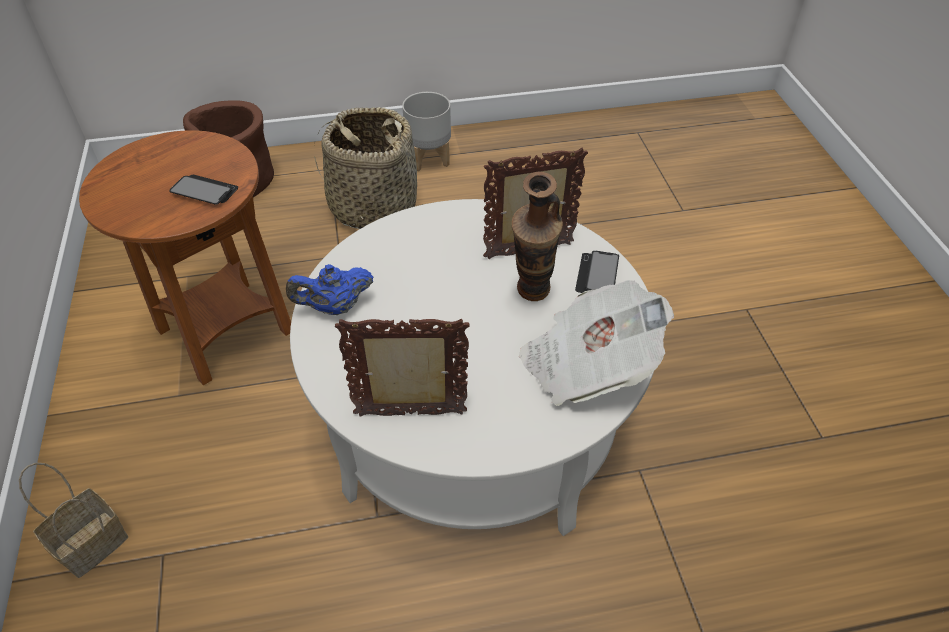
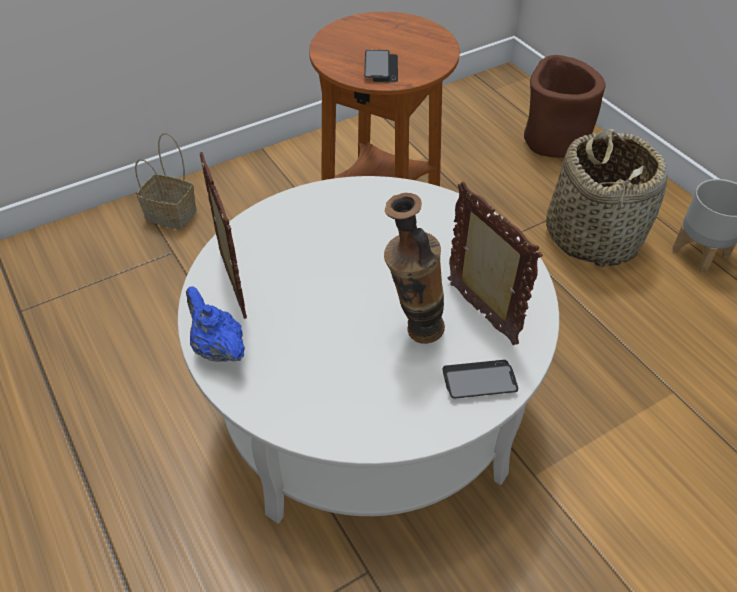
camera: 70 degrees right, 0 degrees up
blue teapot [286,264,373,315] -> blue teapot moved to [186,286,245,362]
newspaper [519,280,674,406] -> none

